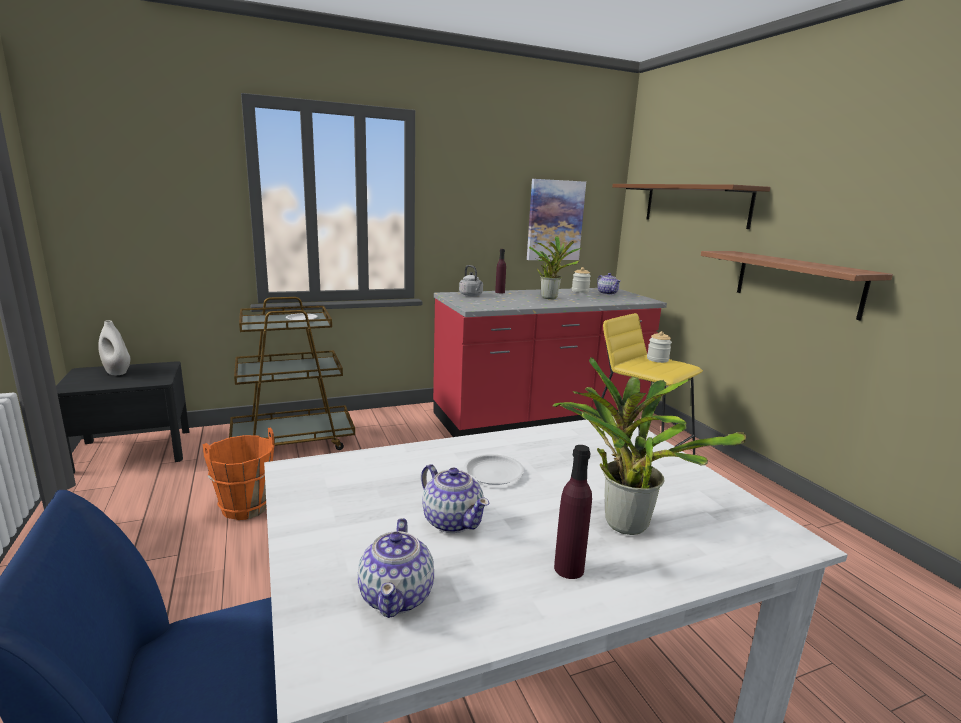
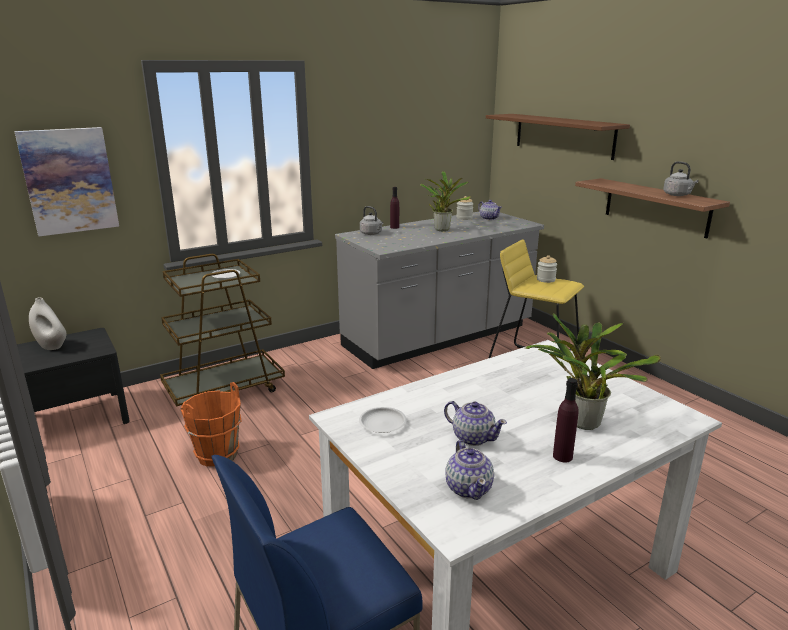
camera: 10 degrees left, 5 degrees up
red counter [433,288,667,437] -> grey counter [335,212,544,369]
white plate [464,454,524,485] -> white plate moved to [359,407,407,433]
picture [527,179,586,260] -> picture moved to [14,127,119,236]
none -> grey kettle [663,161,699,196]

